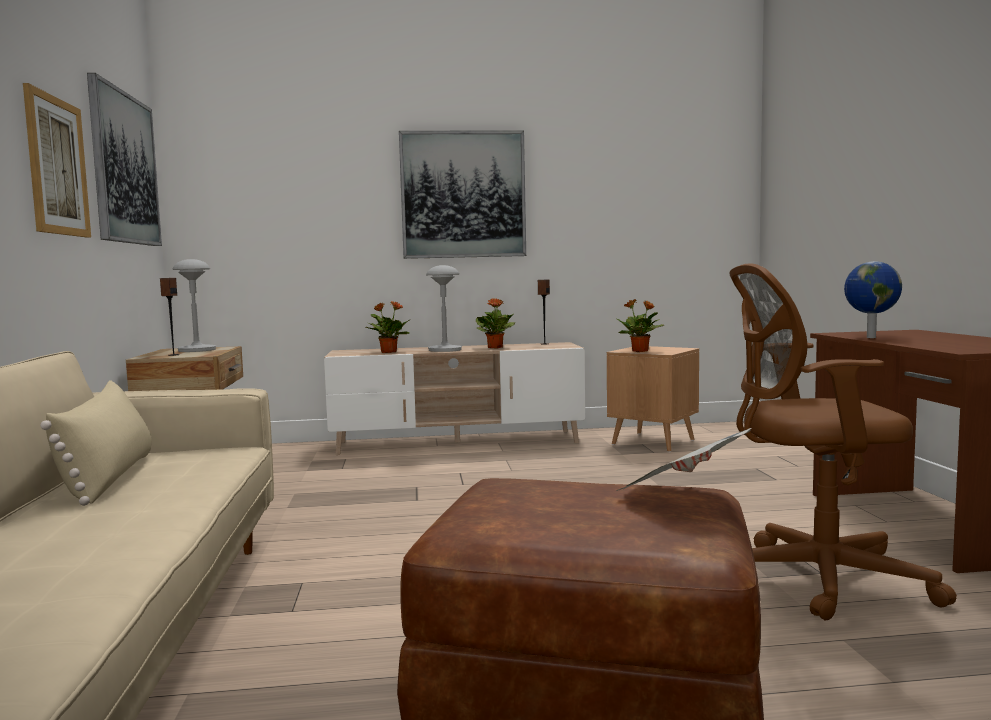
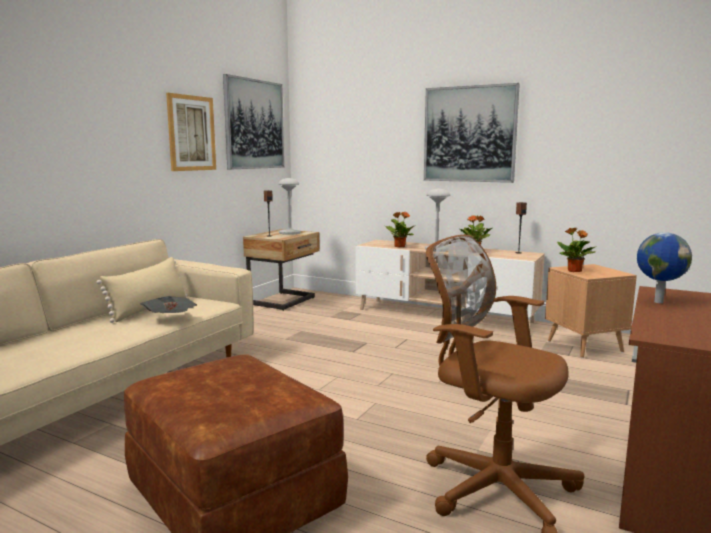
camera: 35 degrees right, 5 degrees up
newspaper [616,428,752,491] -> newspaper moved to [140,296,197,313]

